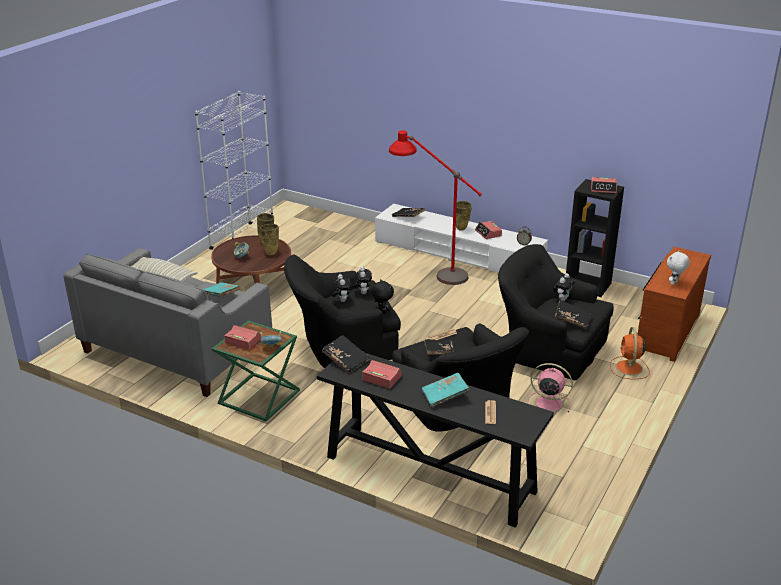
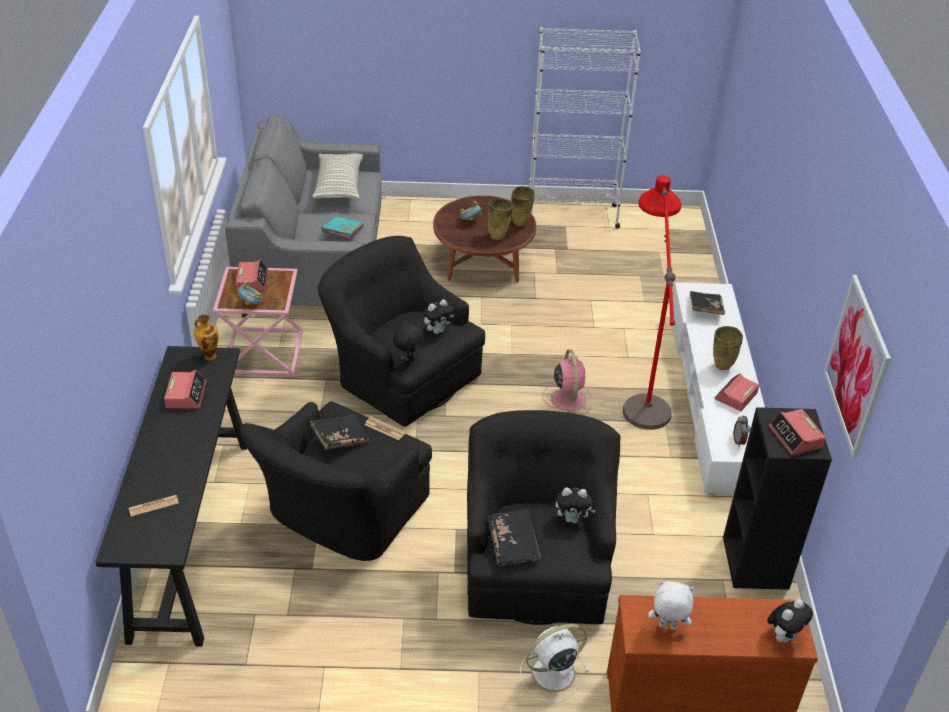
camera: 60 degrees right, 10 degrees up
green side table [212,320,300,421] -> pink side table [213,267,303,376]
black book [322,335,370,373] -> vase [194,314,218,361]
plush toy [331,274,352,302] -> plush toy moved to [767,599,813,643]
turquoise book [422,373,470,407] -> none
pink fan [528,363,573,414] -> pink fan moved to [542,349,593,415]
orange fan [610,327,650,379] -> white fan [520,624,589,703]
none -> picture [824,275,891,458]

